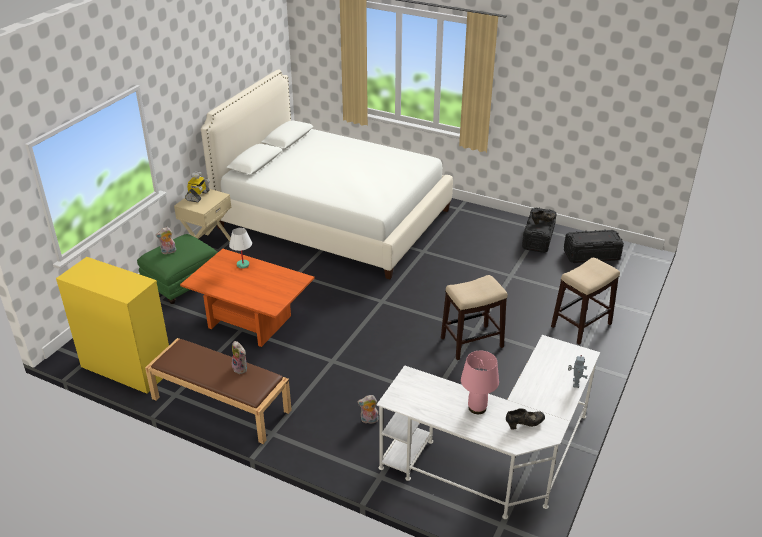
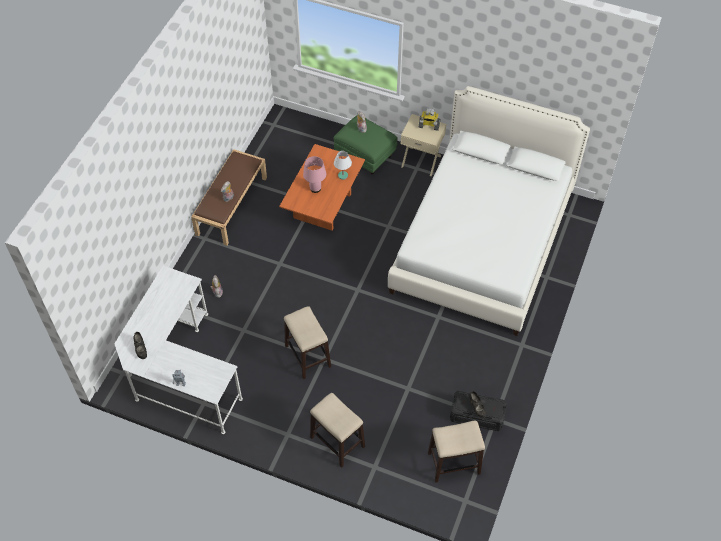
camera: 85 degrees right, 20 degrees up
yellow dresser [56,257,169,394] -> none
pink table lamp [461,351,499,414] -> pink table lamp moved to [303,156,326,193]
black storage box [564,229,624,263] -> stool [428,421,485,483]

